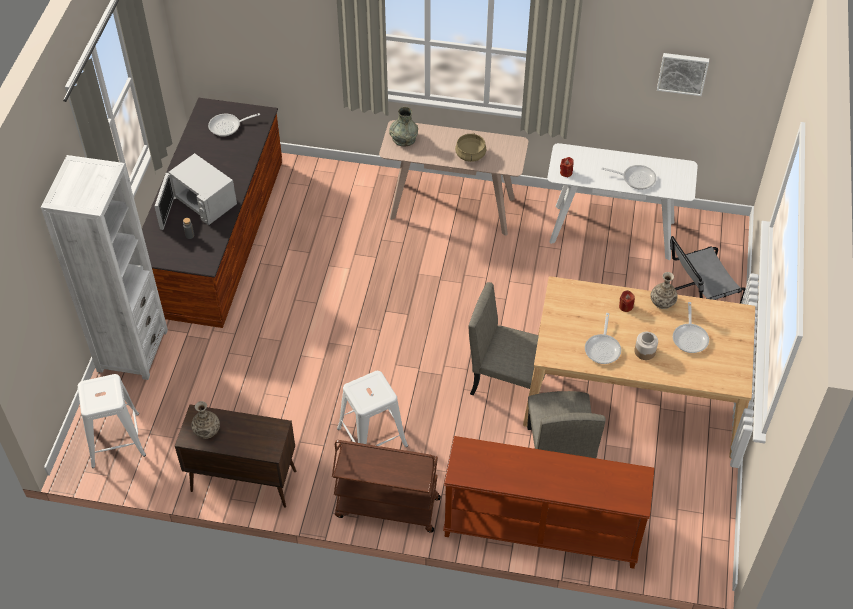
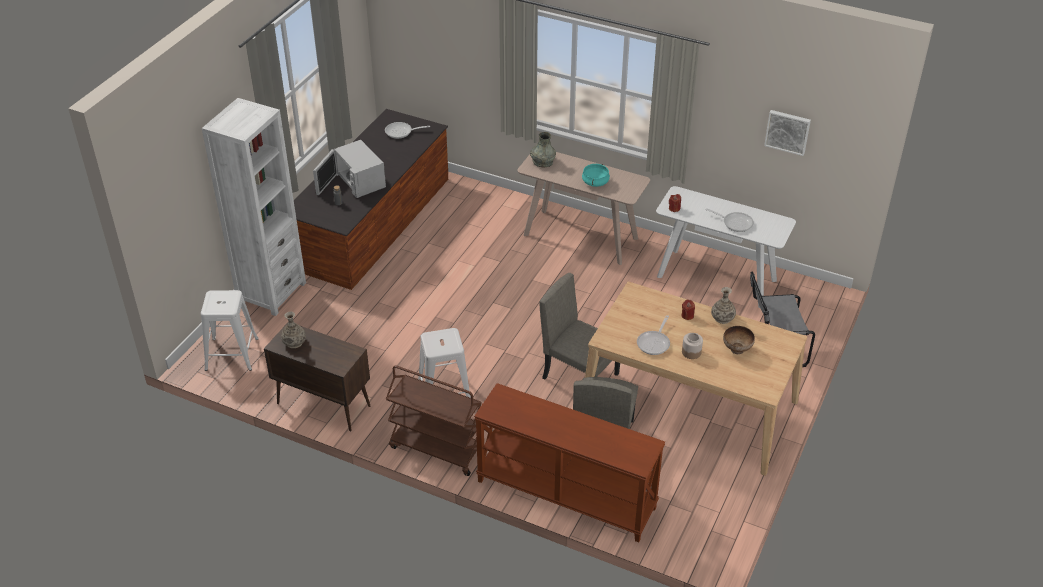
camera: 15 degrees right, 10 degrees down
beige cooking pot [455,133,486,162] -> turquoise cooking pot [582,164,610,187]
frying pan [673,302,709,353] -> bowl [723,326,755,354]

